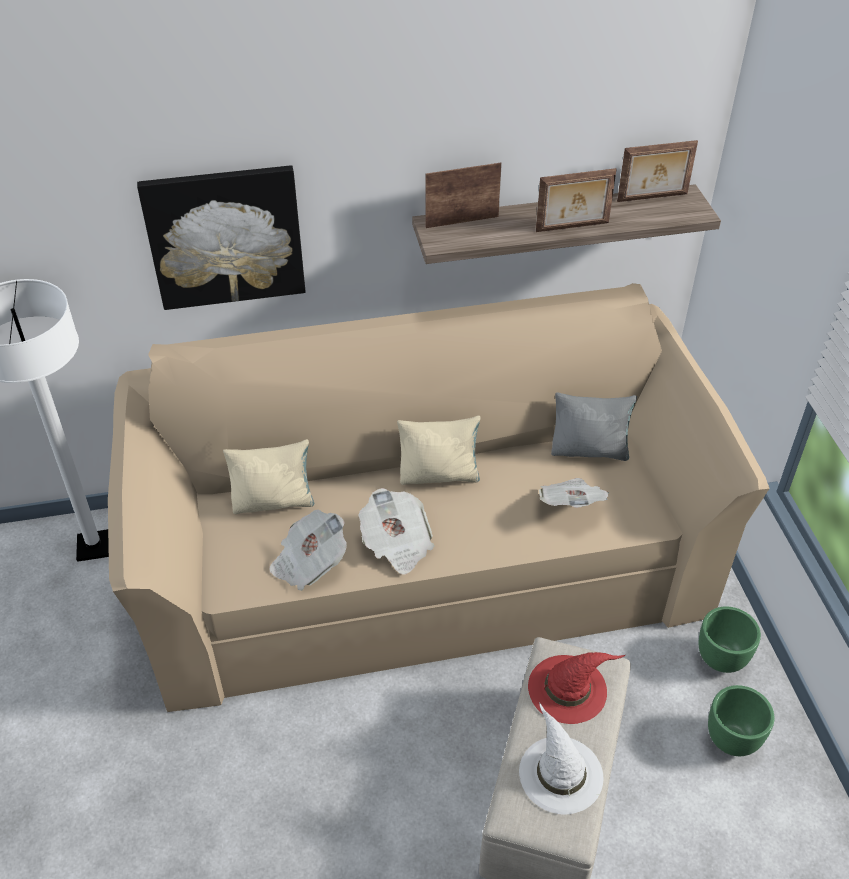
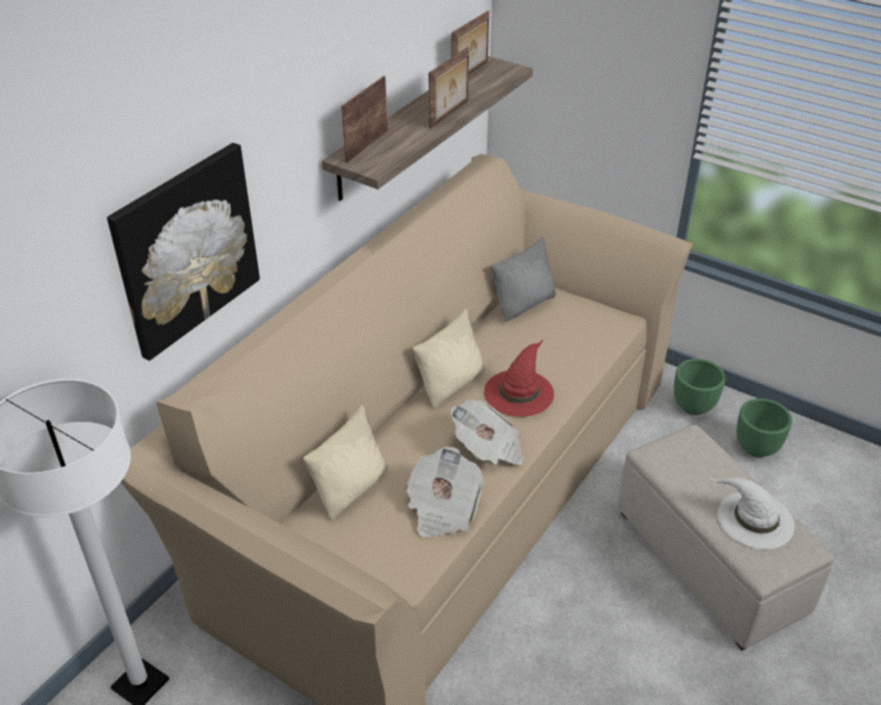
camera: 45 degrees left, 5 degrees down
red hat [528,652,625,724] -> red hat moved to [484,339,554,417]
newspaper [539,478,609,508] -> none

